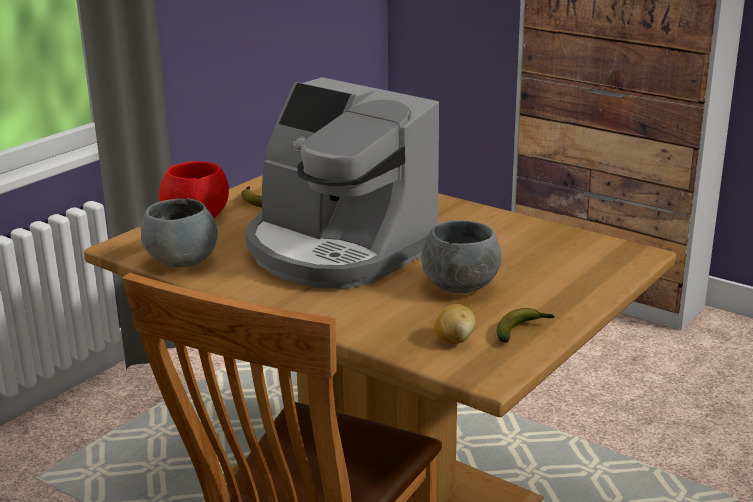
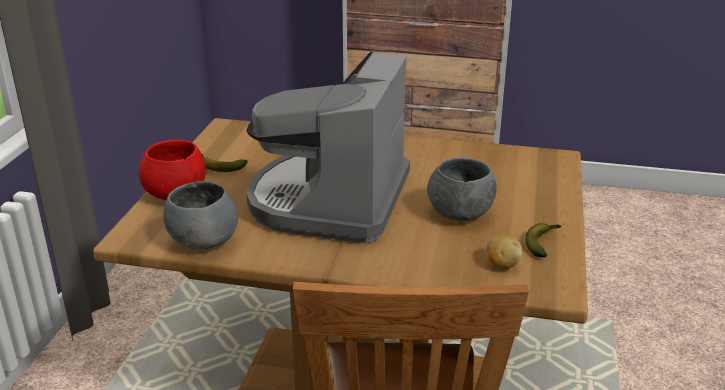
camera: 25 degrees left, 5 degrees up
coffee machine [245,77,439,289] -> coffee machine turned 90 degrees clockwise [246,50,410,244]

